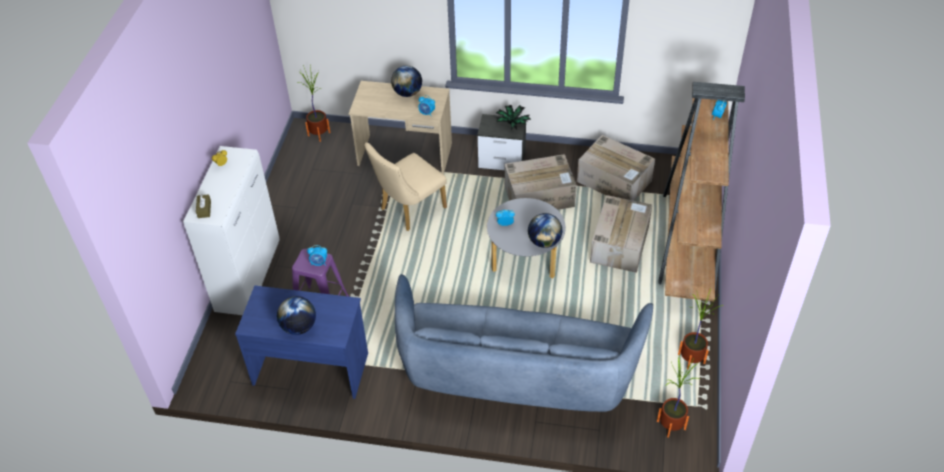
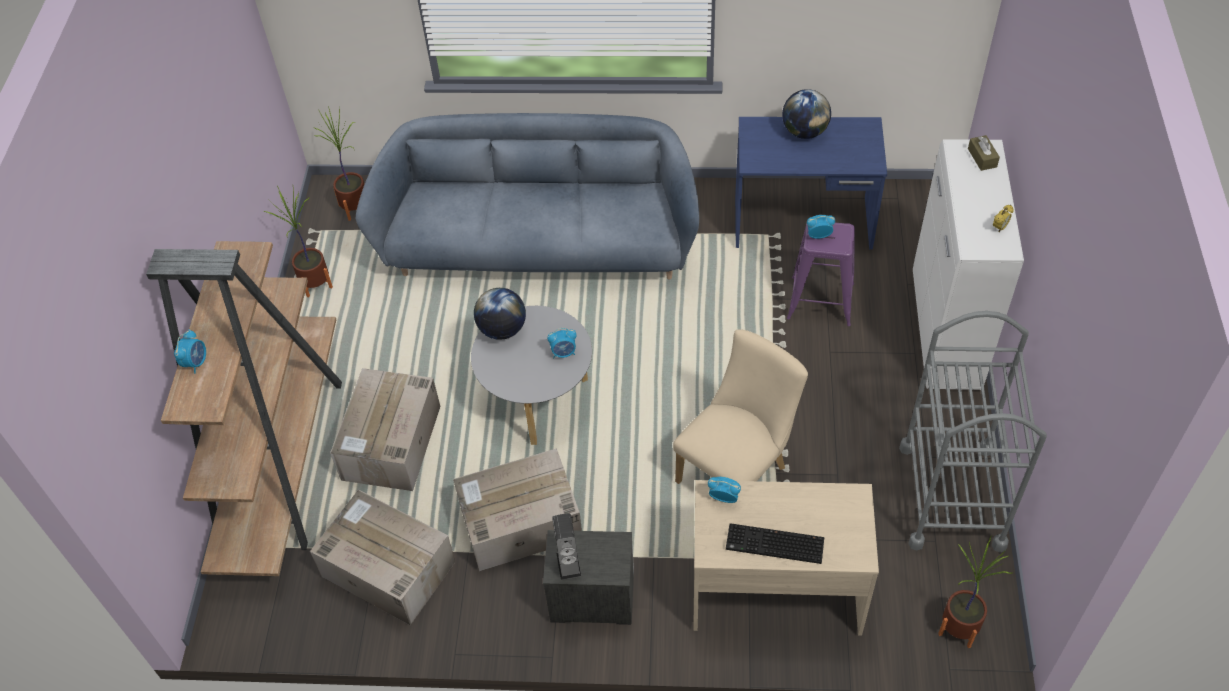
camera: 175 degrees right, 5 degrees up
globe [391,66,422,97] -> keyboard [726,523,824,564]
potted plant [496,105,531,130] -> speaker [552,513,581,580]
none -> grey cart [899,311,1047,552]

